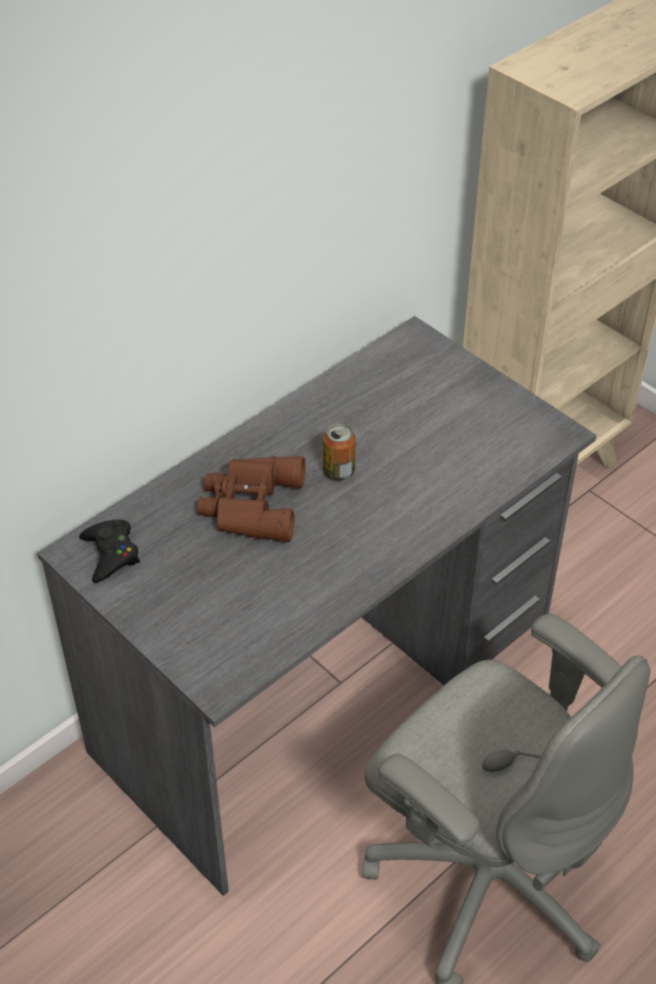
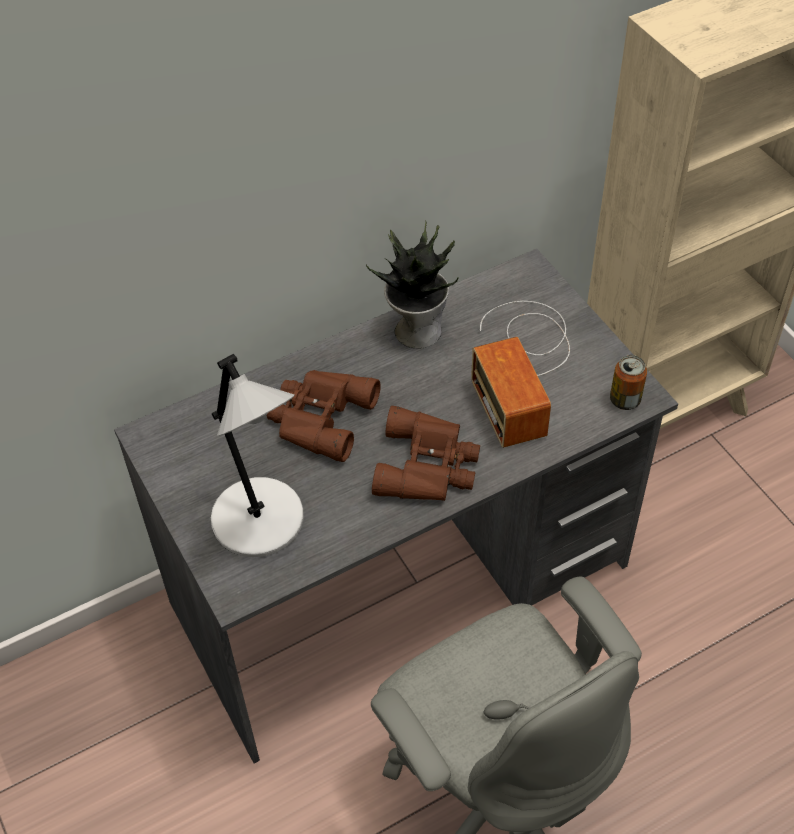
camera: 15 degrees right, 5 degrees up
black game controller [79,520,140,583] -> none
can [323,423,356,481] -> can moved to [610,355,647,410]
none -> grey table lamp [211,354,303,557]
none -> potted plant [366,222,459,349]
none -> brown binoculars [372,406,480,501]
none -> radio [471,301,570,448]

